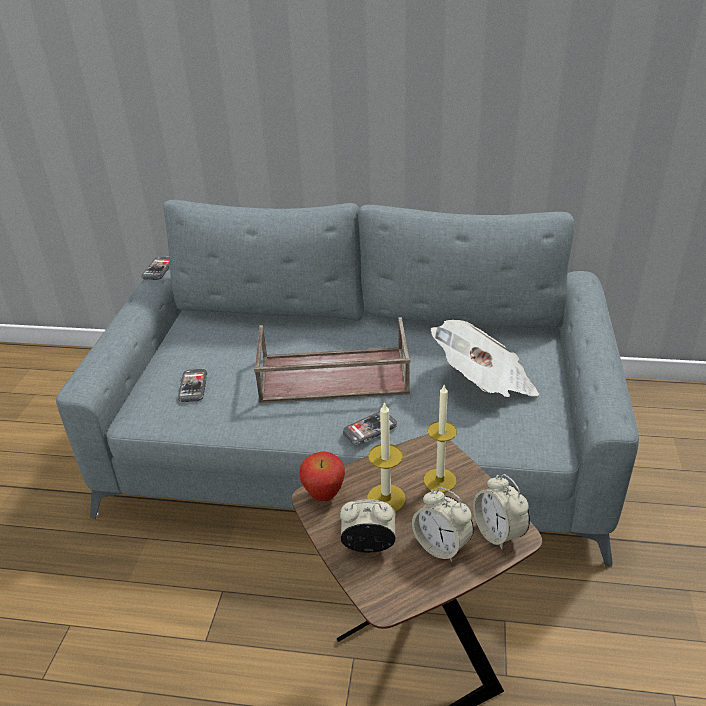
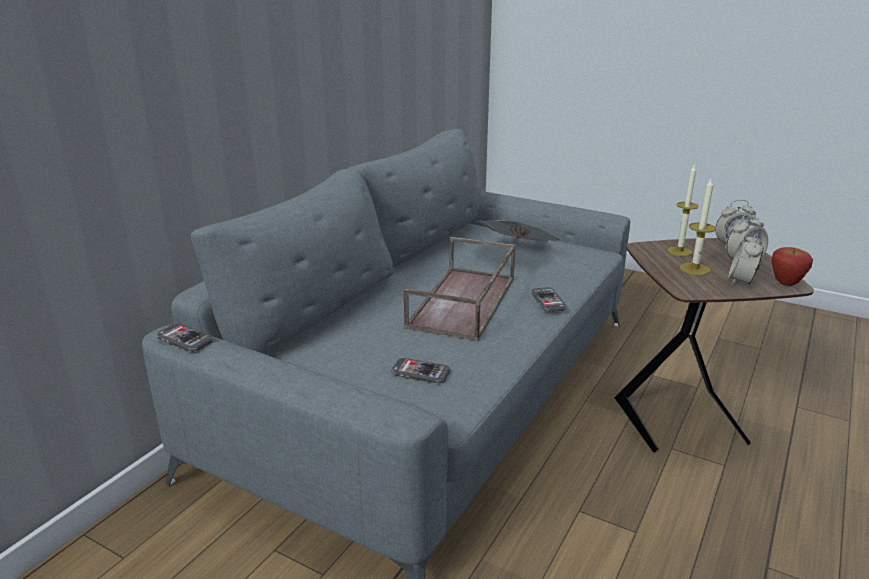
camera: 70 degrees left, 10 degrees down
apple [300,451,345,501] -> apple moved to [771,247,813,286]

